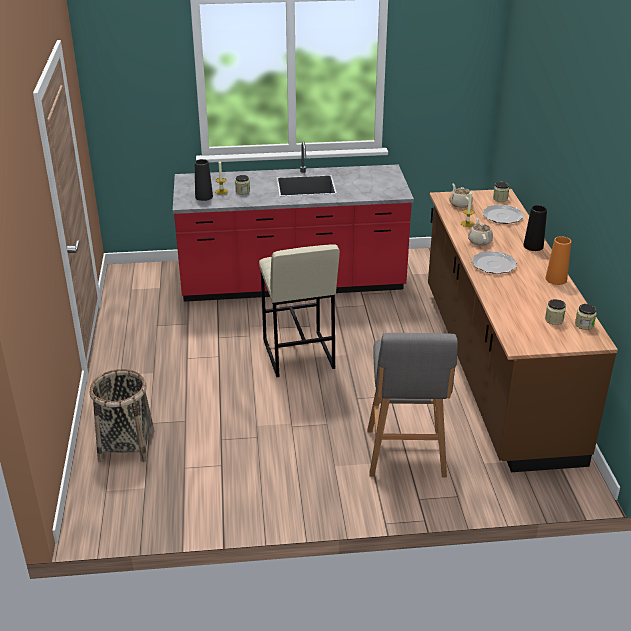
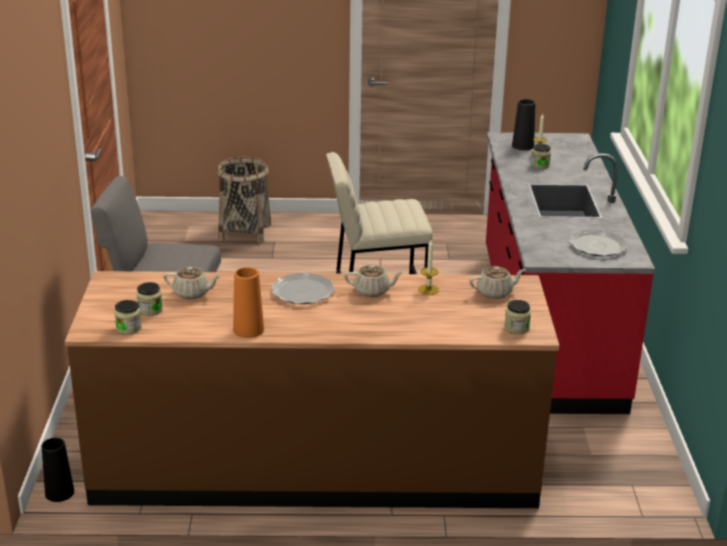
camera: 95 degrees right, 5 degrees down
plate [483,205,524,224] -> plate moved to [569,229,627,256]
black vase [523,205,547,251] -> black vase moved to [42,438,74,502]
none -> beige teapot [163,267,221,299]

